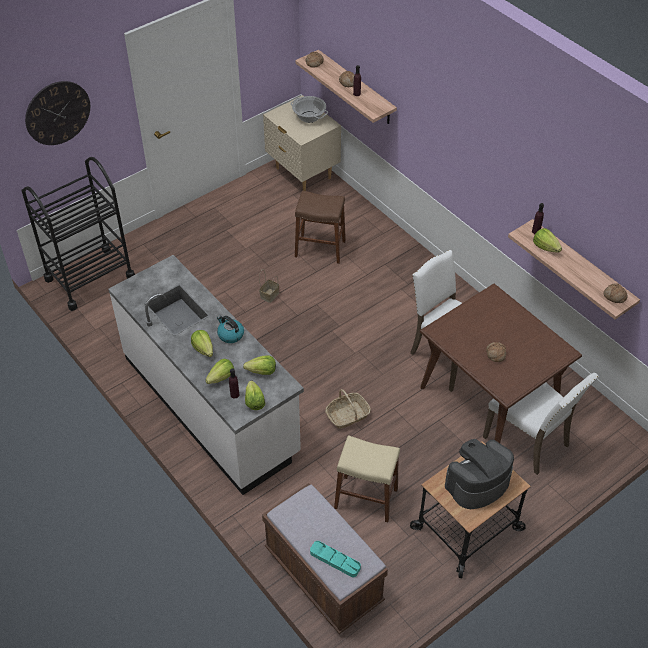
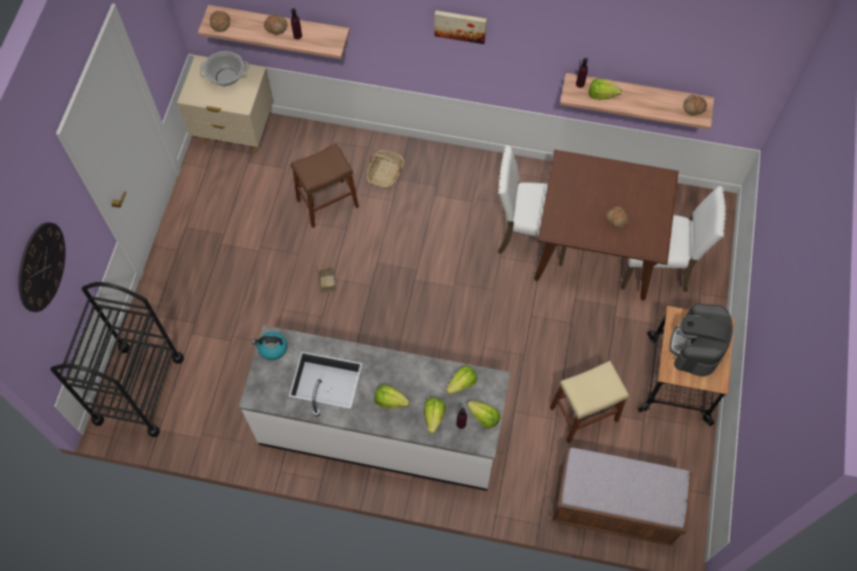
camera: 40 degrees left, 15 degrees up
kettle [217,316,244,343] -> kettle moved to [252,332,287,360]
turquoise tray [310,541,361,577] -> none
basket [325,389,371,429] -> basket moved to [367,150,404,189]
none -> picture [434,11,487,44]

